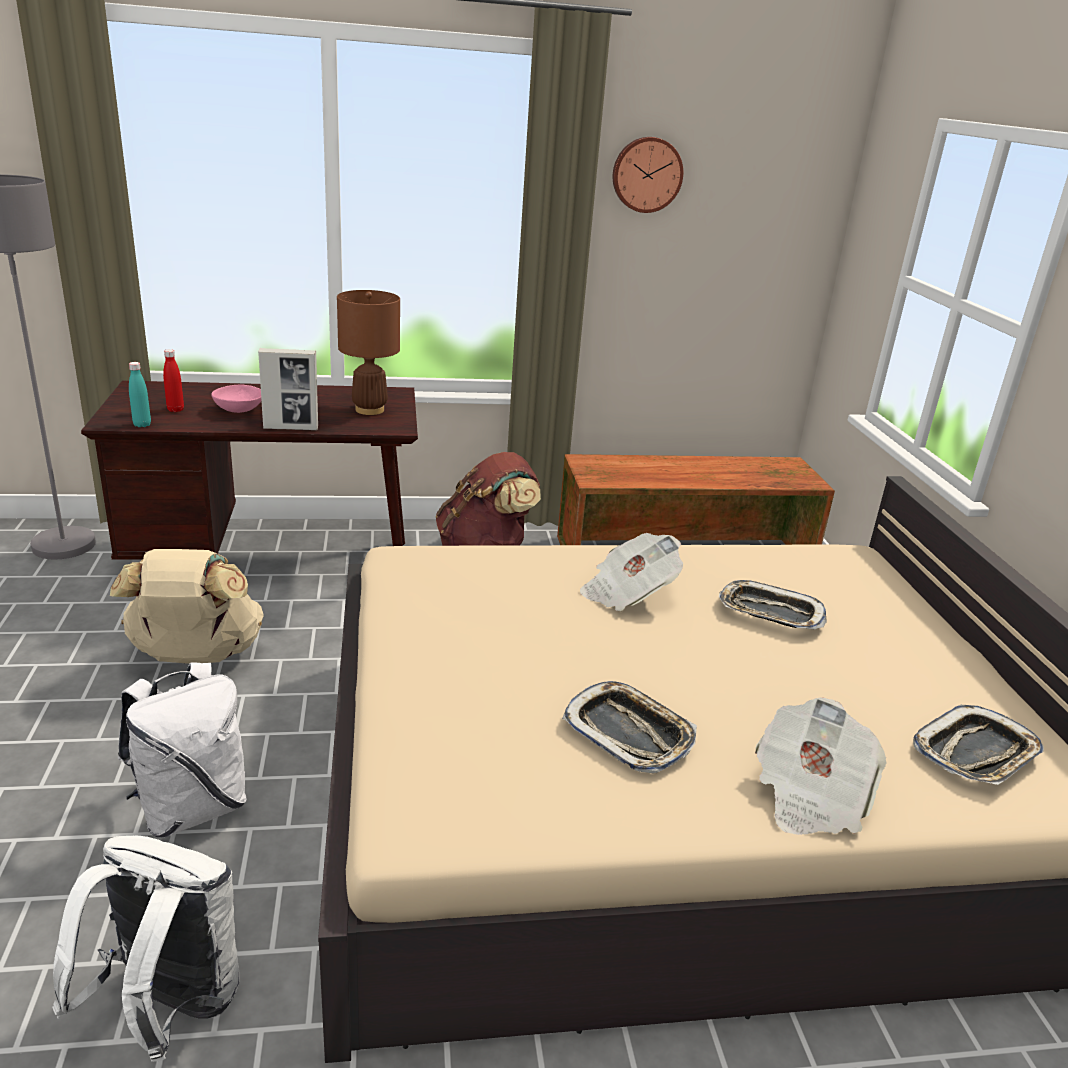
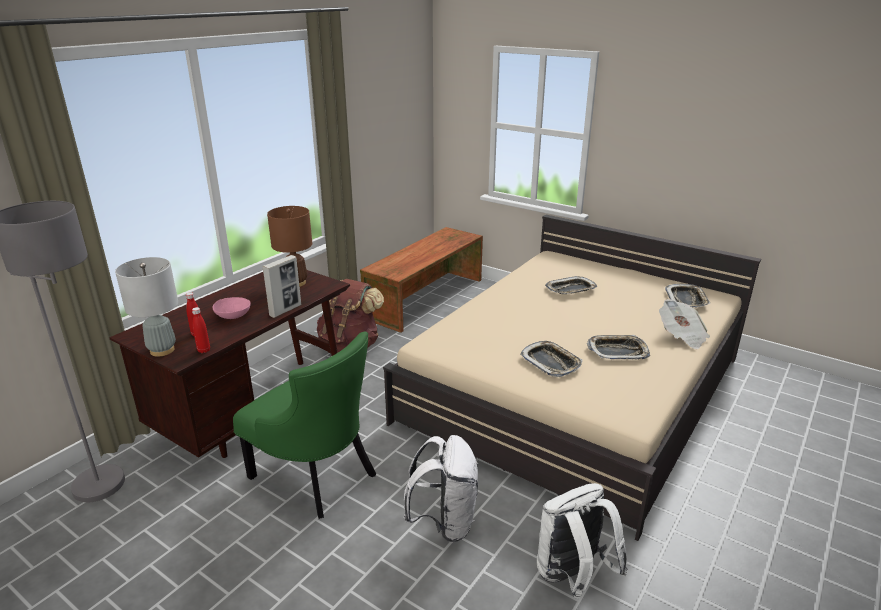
camera: 45 degrees left, 0 degrees up
beige backpack [110,549,264,664] -> green chair [233,332,376,519]
turquoise bottle [129,362,151,427] -> red bottle [192,307,210,353]
newspaper [580,533,683,611] -> none
wall clock [613,137,683,213] -> none
none -> grey table lamp [115,257,178,357]
none -> tray [520,341,583,377]

